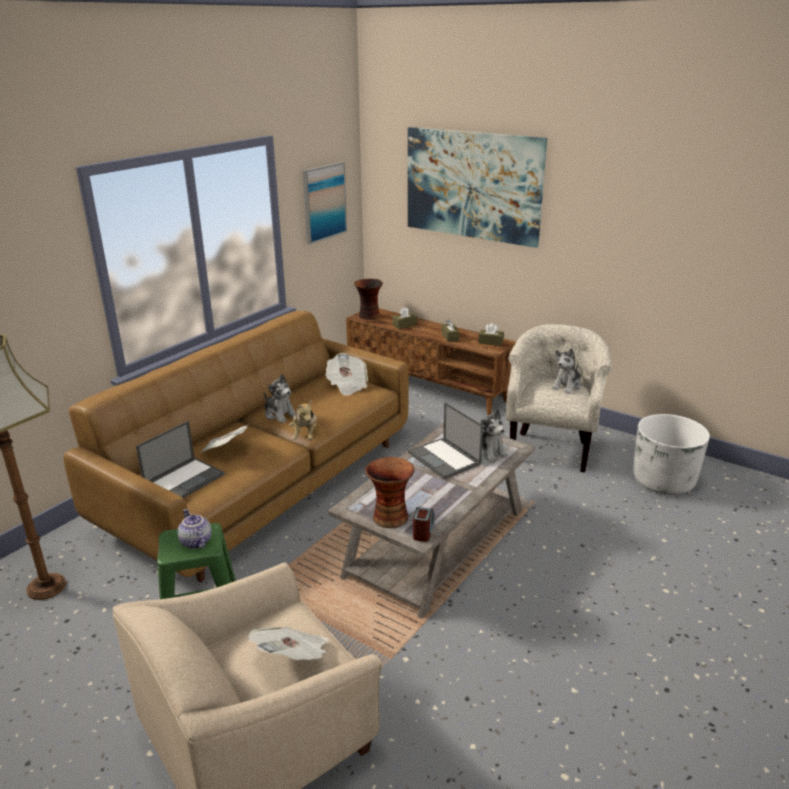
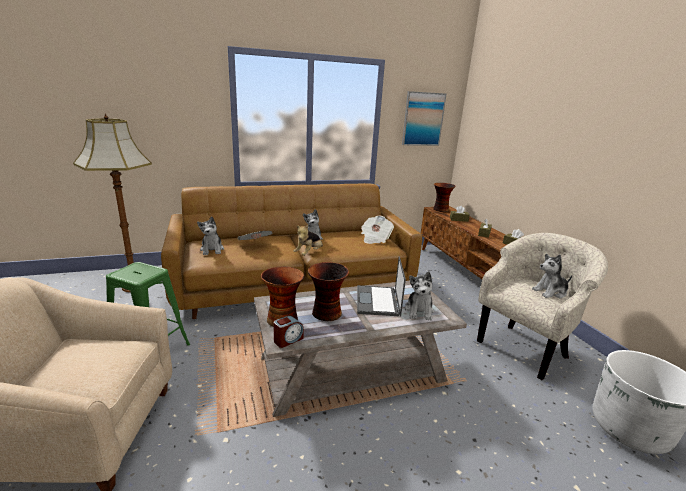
camera: 35 degrees right, 5 degrees down
laptop [136,421,225,498] -> plush toy [197,216,224,255]
teapot [177,509,212,549] -> none
newspaper [248,626,329,660] -> none
picture [408,127,547,248] -> none
none -> vase [308,262,349,321]

